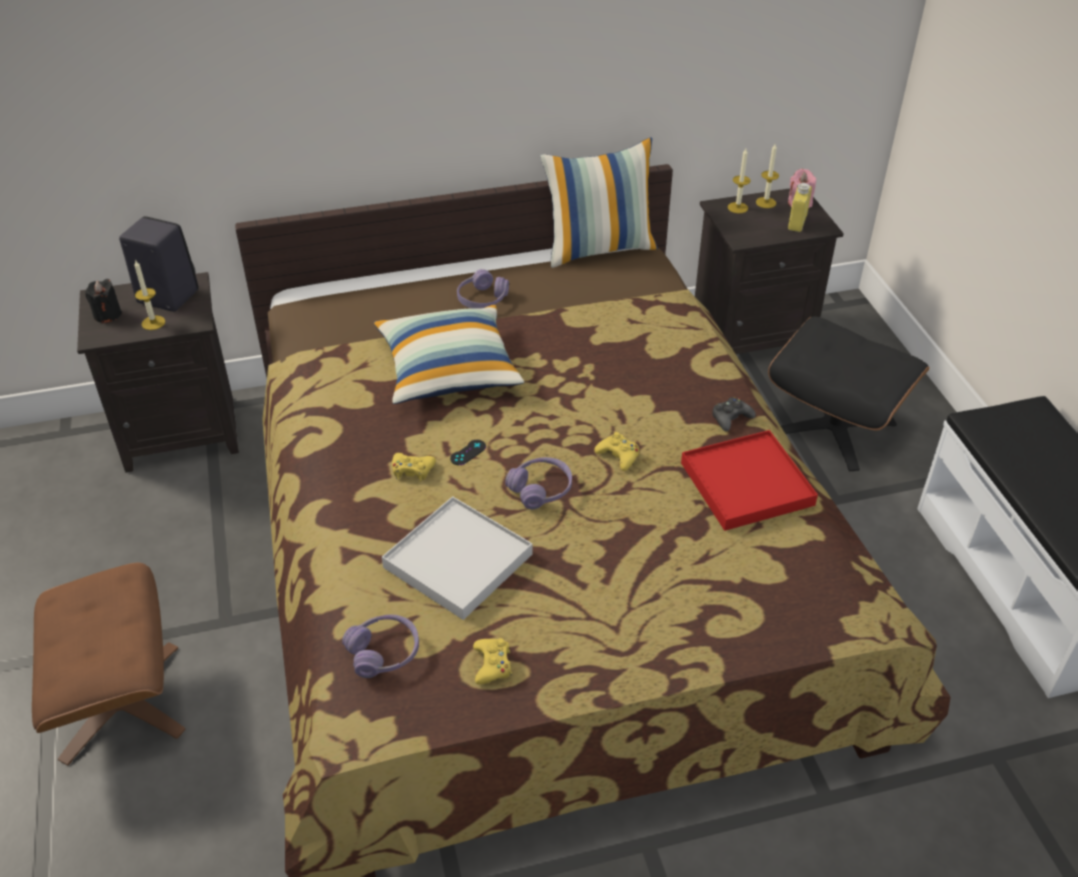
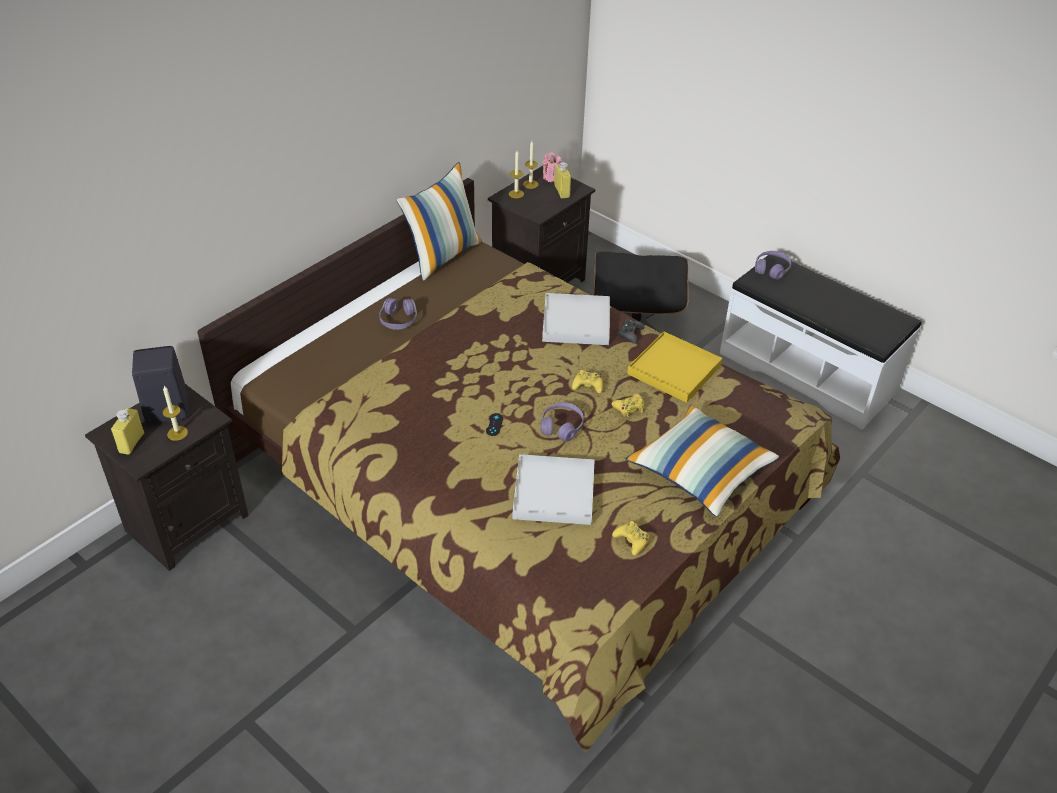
camera: 35 degrees left, 0 degrees up
brown ottoman [32,563,185,766] -> none
black candle [85,279,122,323] -> yellow bottle [111,408,144,455]
purple headphones [342,615,419,678] -> purple headphones moved to [755,251,791,280]
pillow [374,304,524,404] -> pillow moved to [626,405,779,517]
yellow game controller [392,453,436,482] -> yellow game controller moved to [611,394,644,417]
red tray [681,430,818,531] -> yellow tray [627,332,722,403]
none -> white tray [542,293,610,345]

